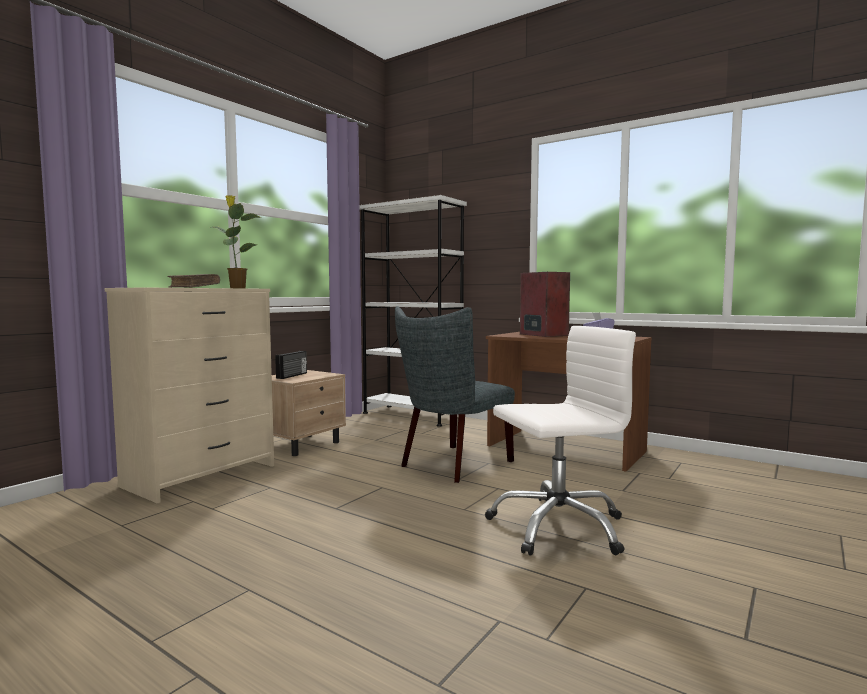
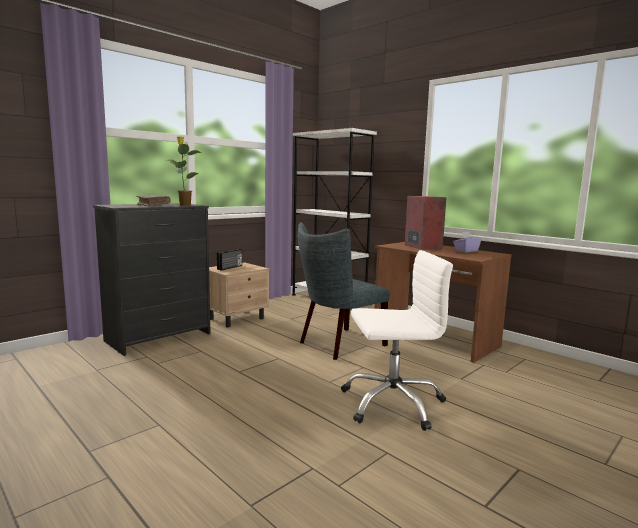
camera: 10 degrees right, 5 degrees up
beige dresser [104,287,274,503] -> black dresser [93,203,211,356]

